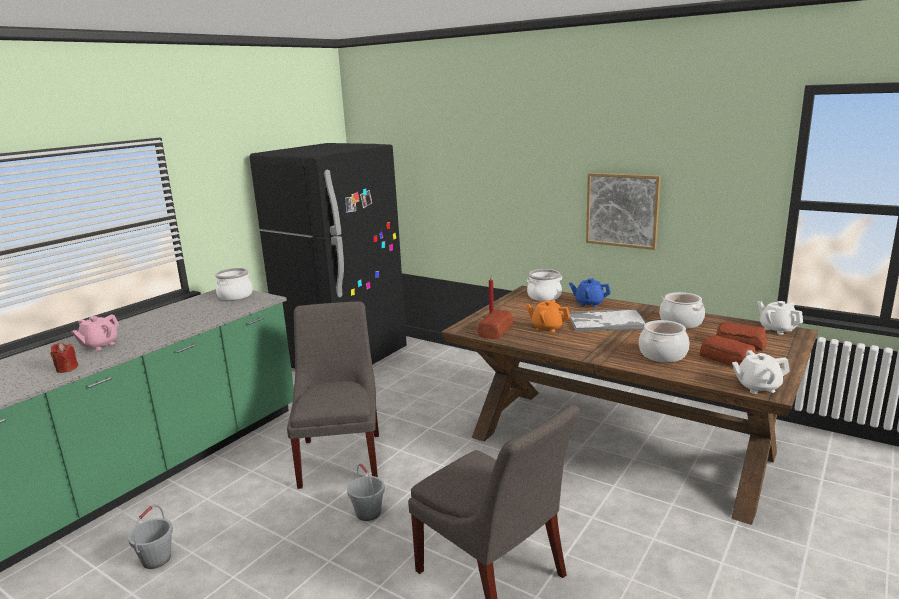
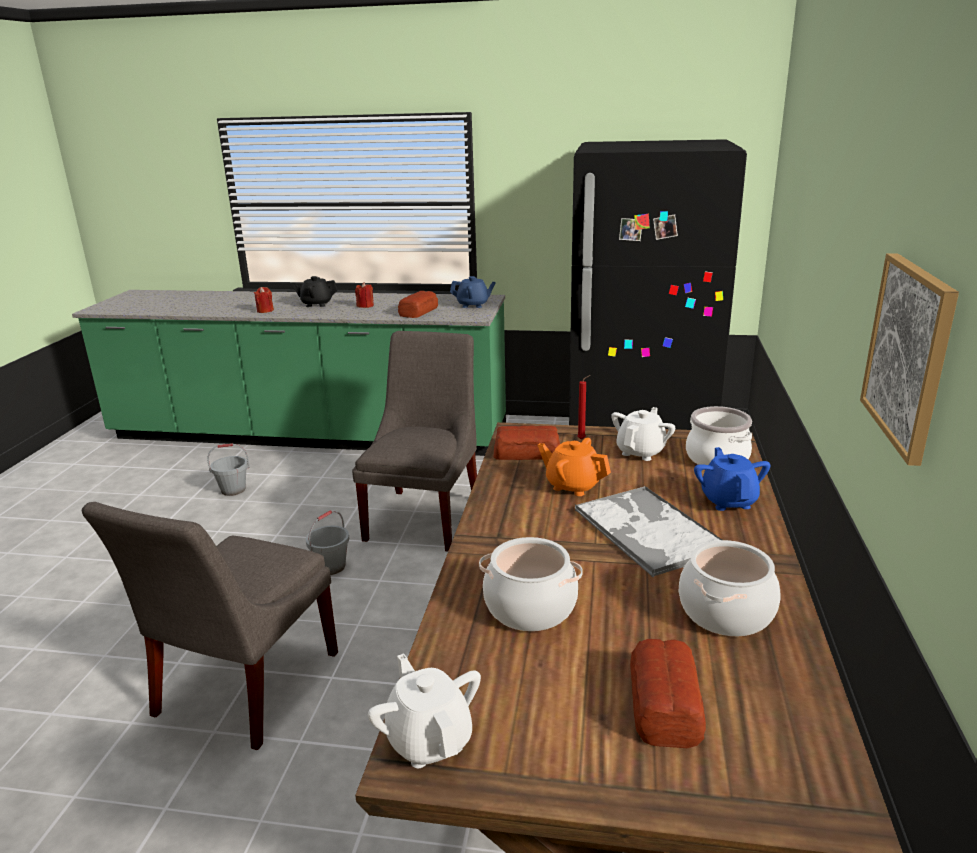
camera: 65 degrees right, 5 degrees up
pink teapot [71,314,119,351] -> black teapot [291,276,338,307]
cooking pot [215,268,253,300] -> blue teapot [450,276,496,308]
grey chair [287,301,379,489] -> grey chair turned 45 degrees counterclockwise [352,331,477,551]
orange teapot [526,300,570,332] -> orange teapot turned 60 degrees counterclockwise [538,438,611,496]
bread [700,335,757,366] -> bread moved to [398,291,438,318]
white teapot [757,301,803,335] -> white teapot moved to [611,407,675,461]
none -> red candle [355,282,374,308]

